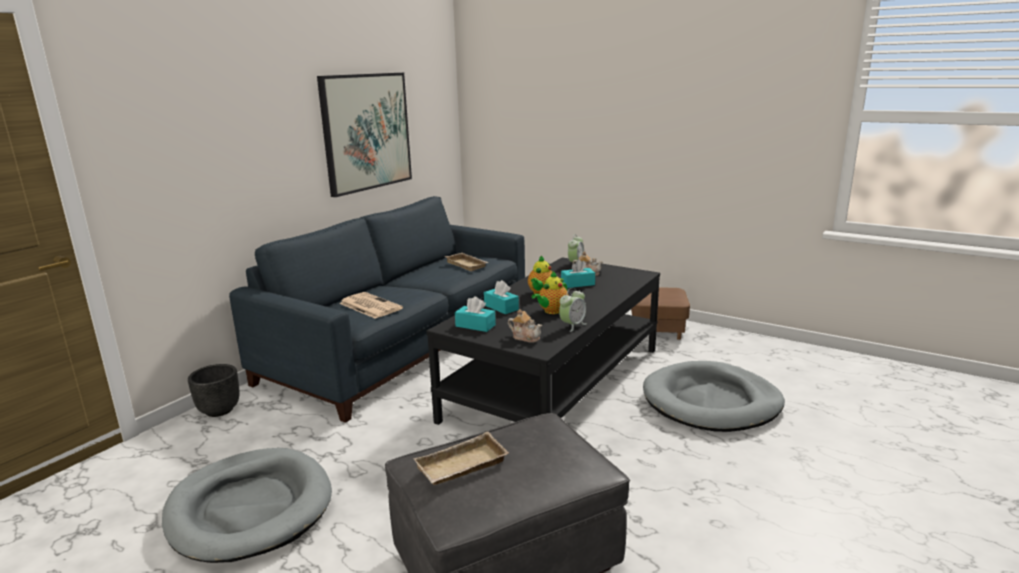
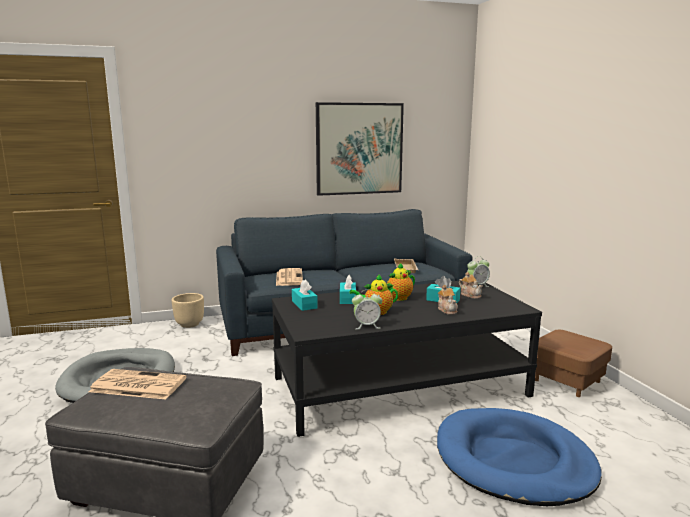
camera: 40 degrees right, 5 degrees down
black planter [188,364,239,417] -> beige planter [172,293,204,328]
beige tray [414,432,509,485] -> newspaper [89,369,187,399]
teapot [508,309,542,343] -> teapot moved to [438,285,458,315]
grey dog bed [643,361,785,432] -> blue dog bed [437,408,602,506]

